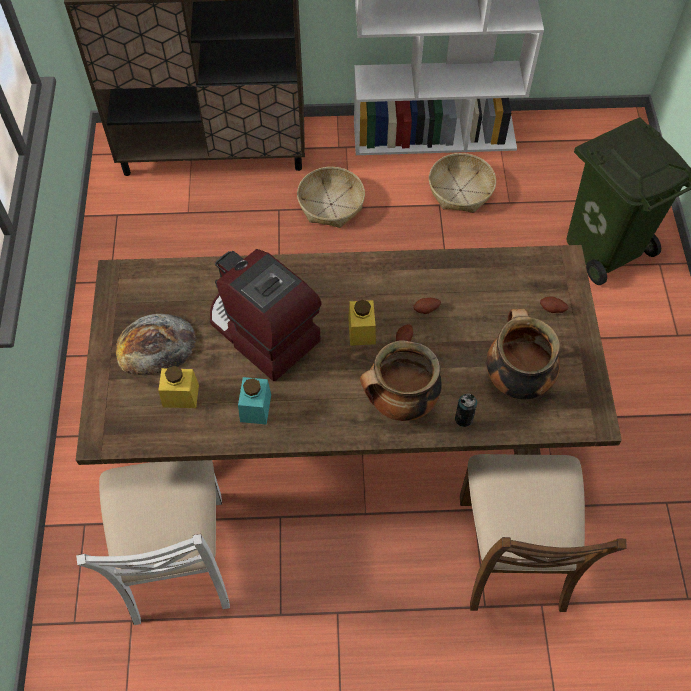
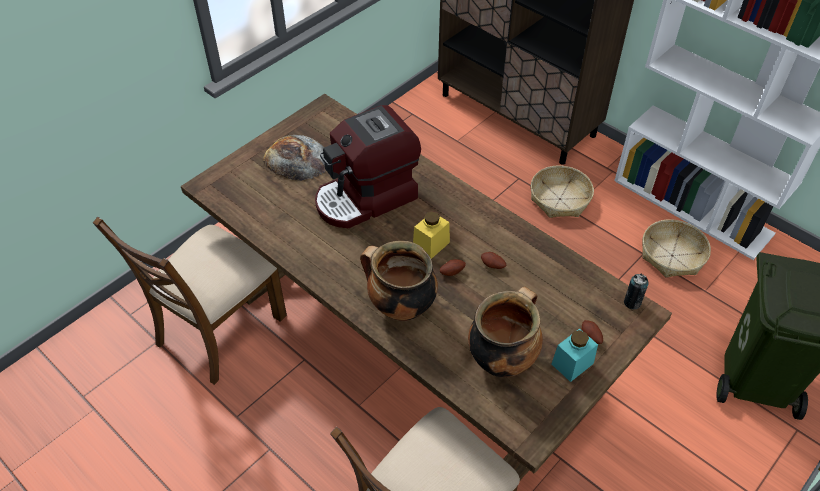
camera: 45 degrees right, 10 degrees down
white chair [76,460,230,625] -> brown chair [93,217,287,385]
yellow jar [158,366,199,408] -> none
coffee machine [210,249,322,381] -> coffee machine turned 120 degrees counterclockwise [315,105,421,228]
turquoise jar [238,377,271,425] -> turquoise jar moved to [552,328,598,382]
can [455,393,477,427] -> can moved to [624,274,649,309]

